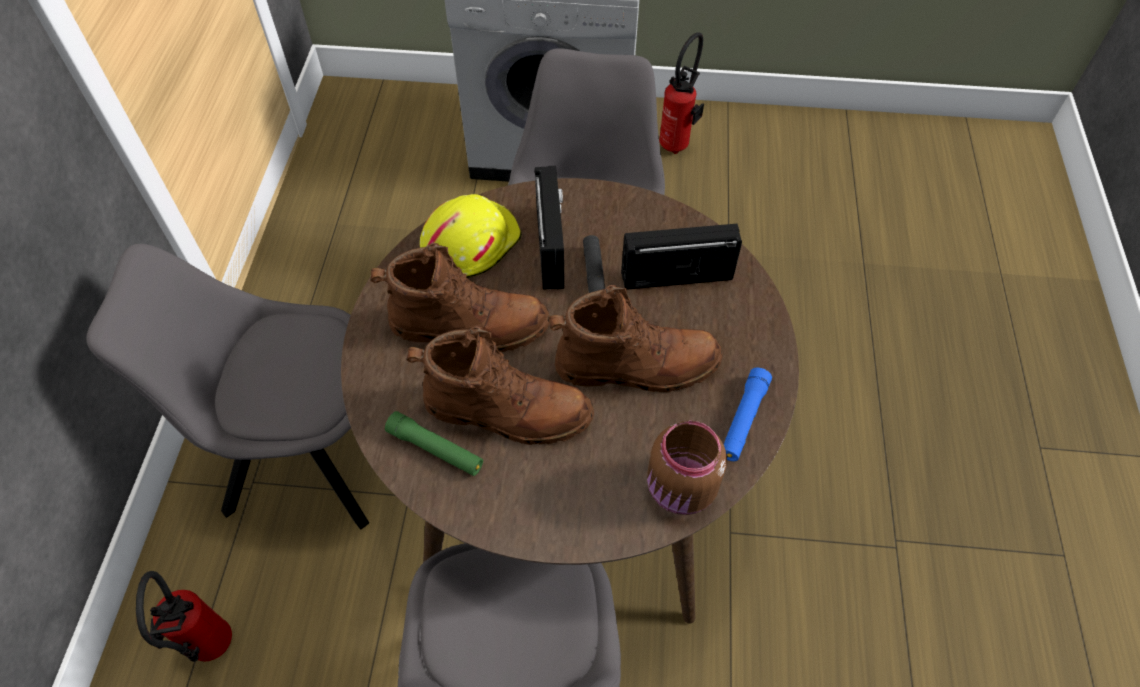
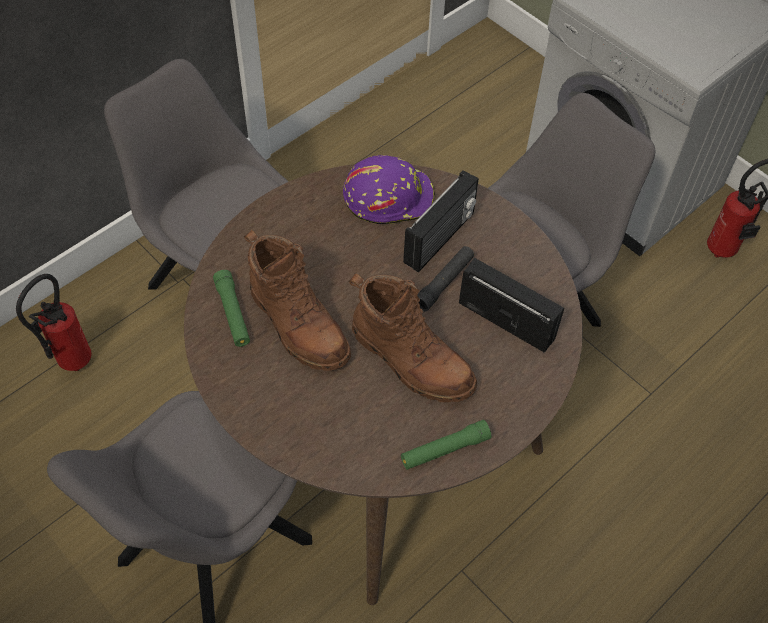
camera: 40 degrees right, 0 degrees up
brown boot [370,243,550,352] -> none
yellow hard hat [420,194,522,278] -> purple hard hat [343,155,435,224]
brown jar [647,420,727,515] -> none
blue flashlight [724,368,772,461] -> green flashlight [401,420,492,470]

